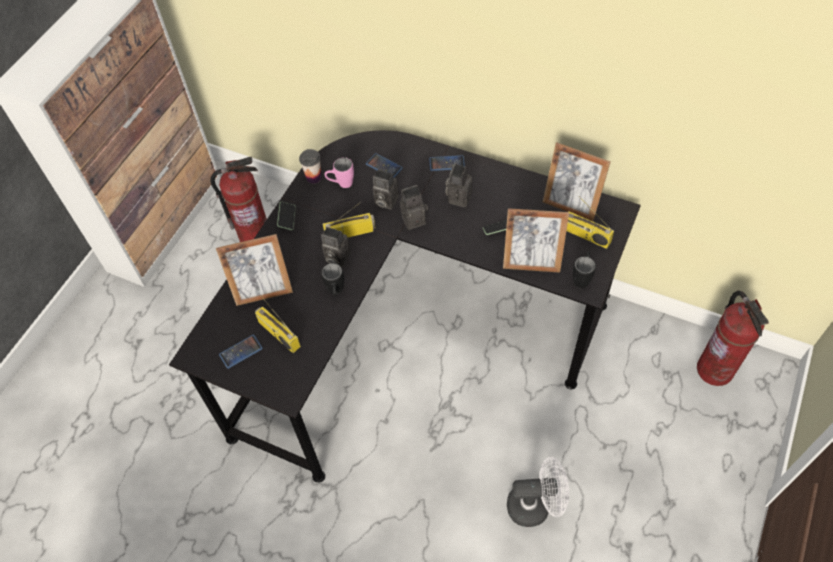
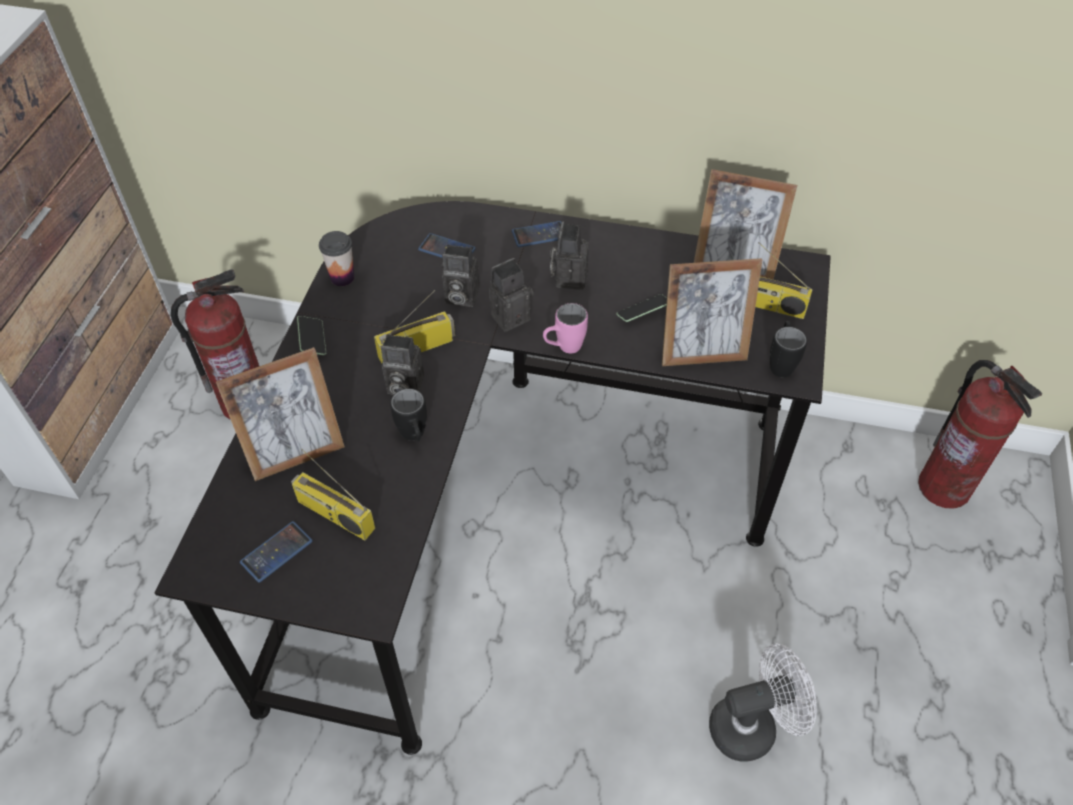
camera: 15 degrees left, 5 degrees down
pink mug [325,157,354,188] -> pink mug moved to [543,303,588,353]

